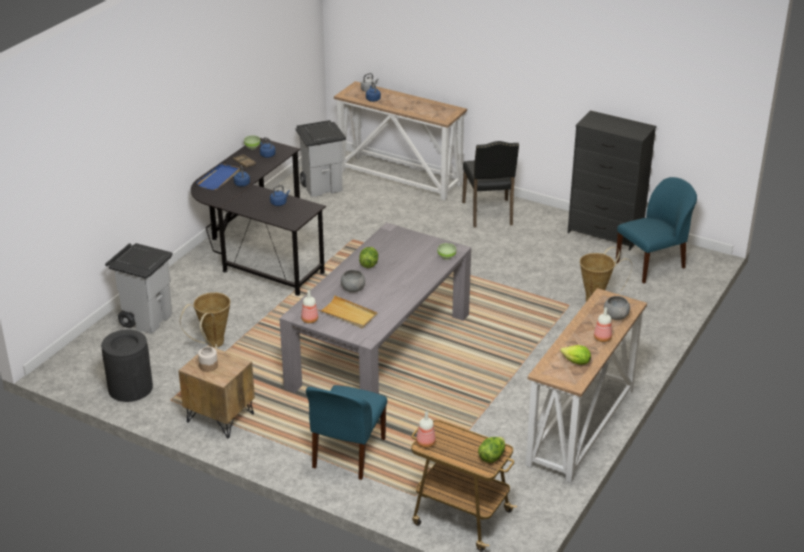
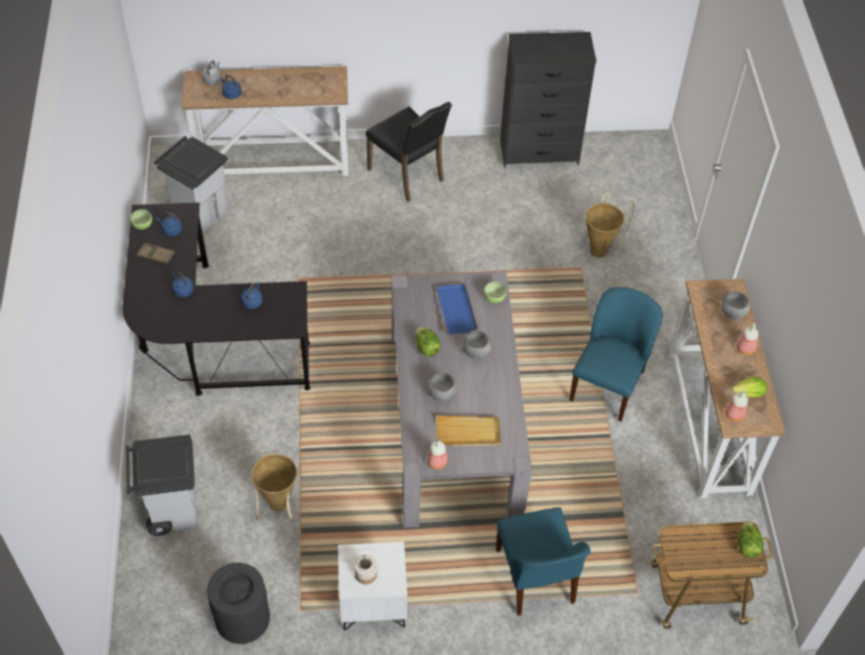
camera: 35 degrees left, 20 degrees up
brown nightstand [178,345,255,438] -> white nightstand [338,541,407,630]
blue tray [196,164,240,190] -> blue tray moved to [437,283,478,334]
bottle [416,411,436,448] -> bottle moved to [725,390,748,421]
blue chair [616,177,697,283] -> blue chair moved to [569,287,663,422]
none -> grey bowl [463,331,491,359]

